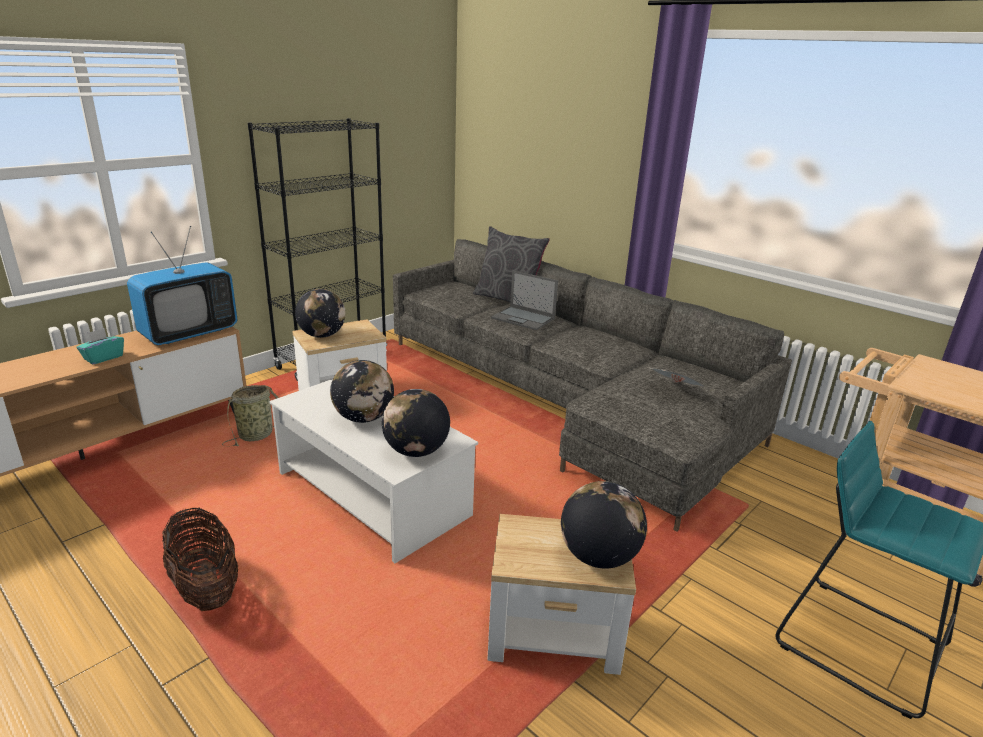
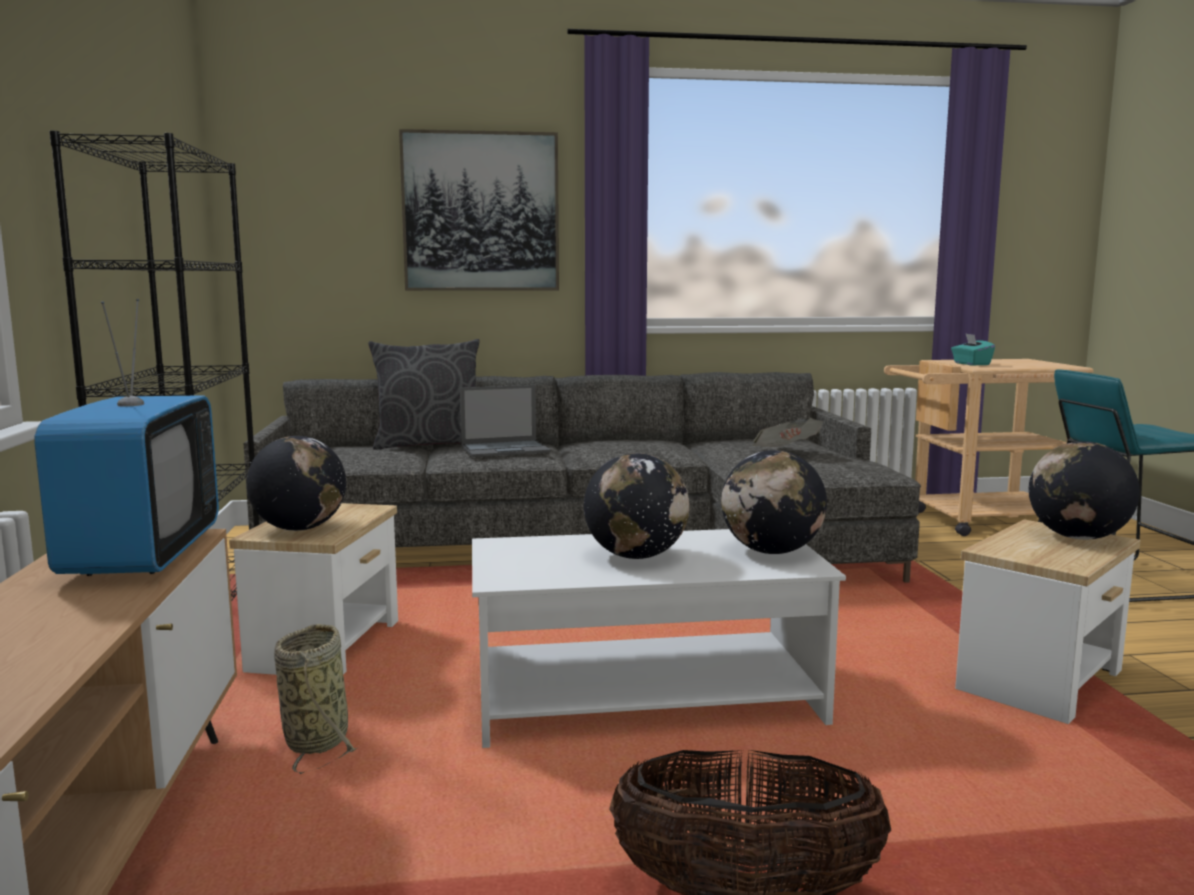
camera: 50 degrees left, 15 degrees down
turquoise tissue box [77,328,124,365] -> turquoise tissue box moved to [951,333,995,365]
none -> picture [399,129,559,291]

